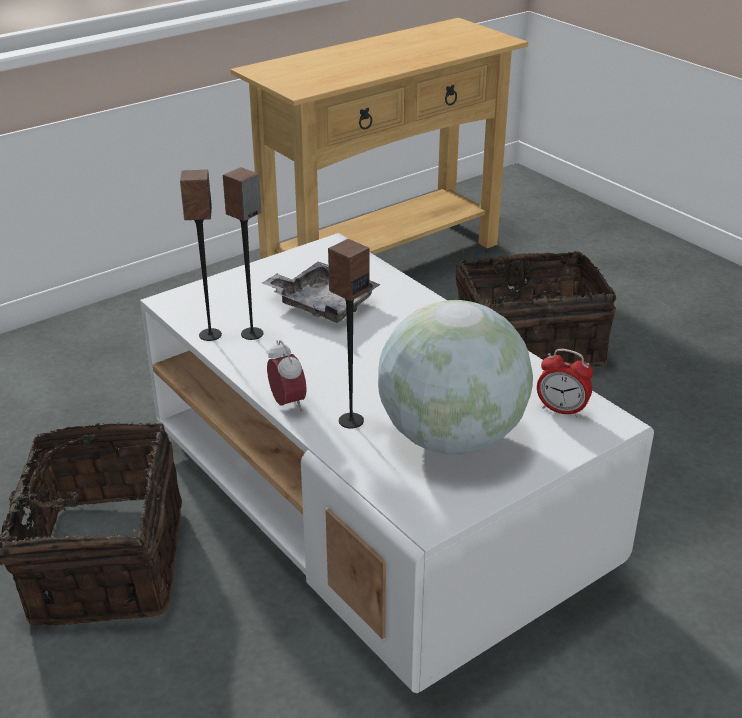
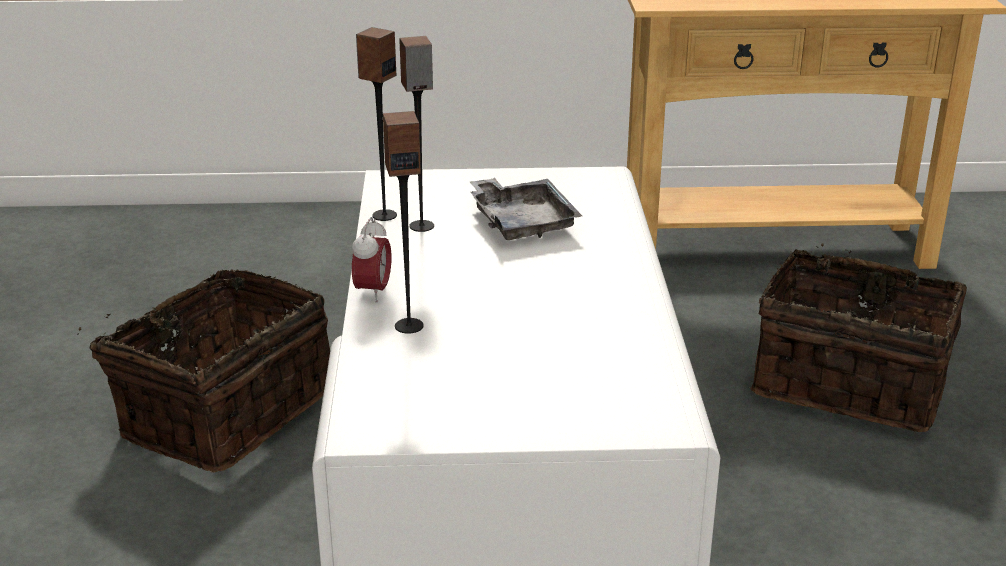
camera: 35 degrees right, 5 degrees down
globe [378,300,533,455] -> none
alarm clock [537,349,593,417] -> none

